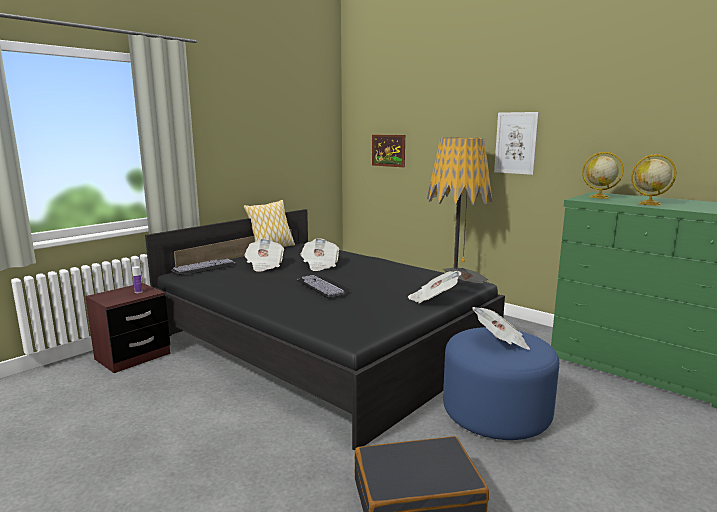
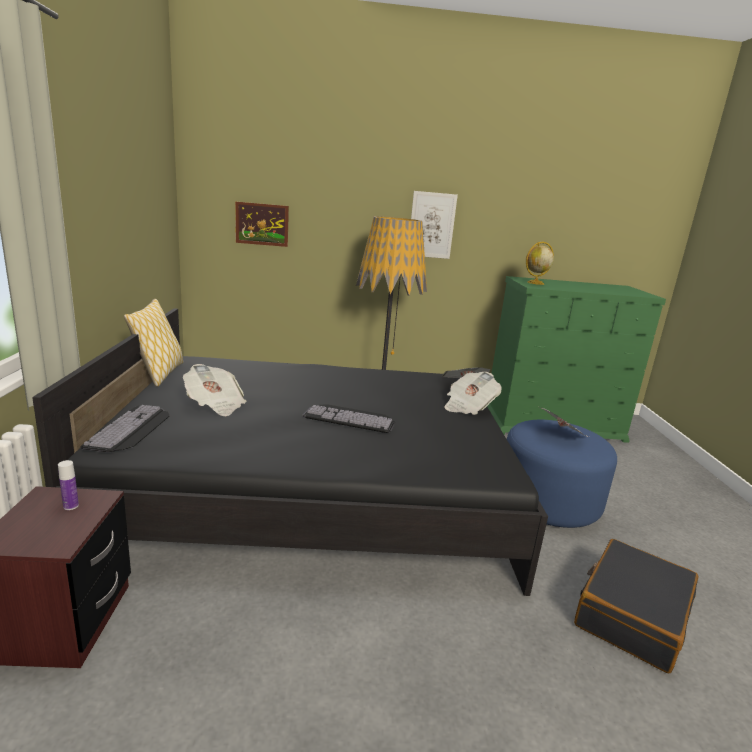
camera: 45 degrees left, 5 degrees up
newspaper [300,238,339,271] -> none
globe [631,154,676,206] -> none

